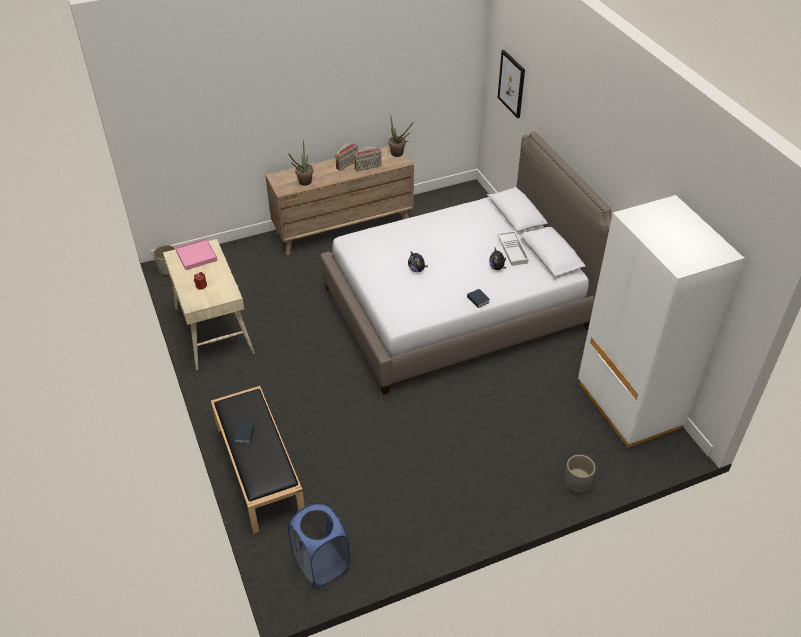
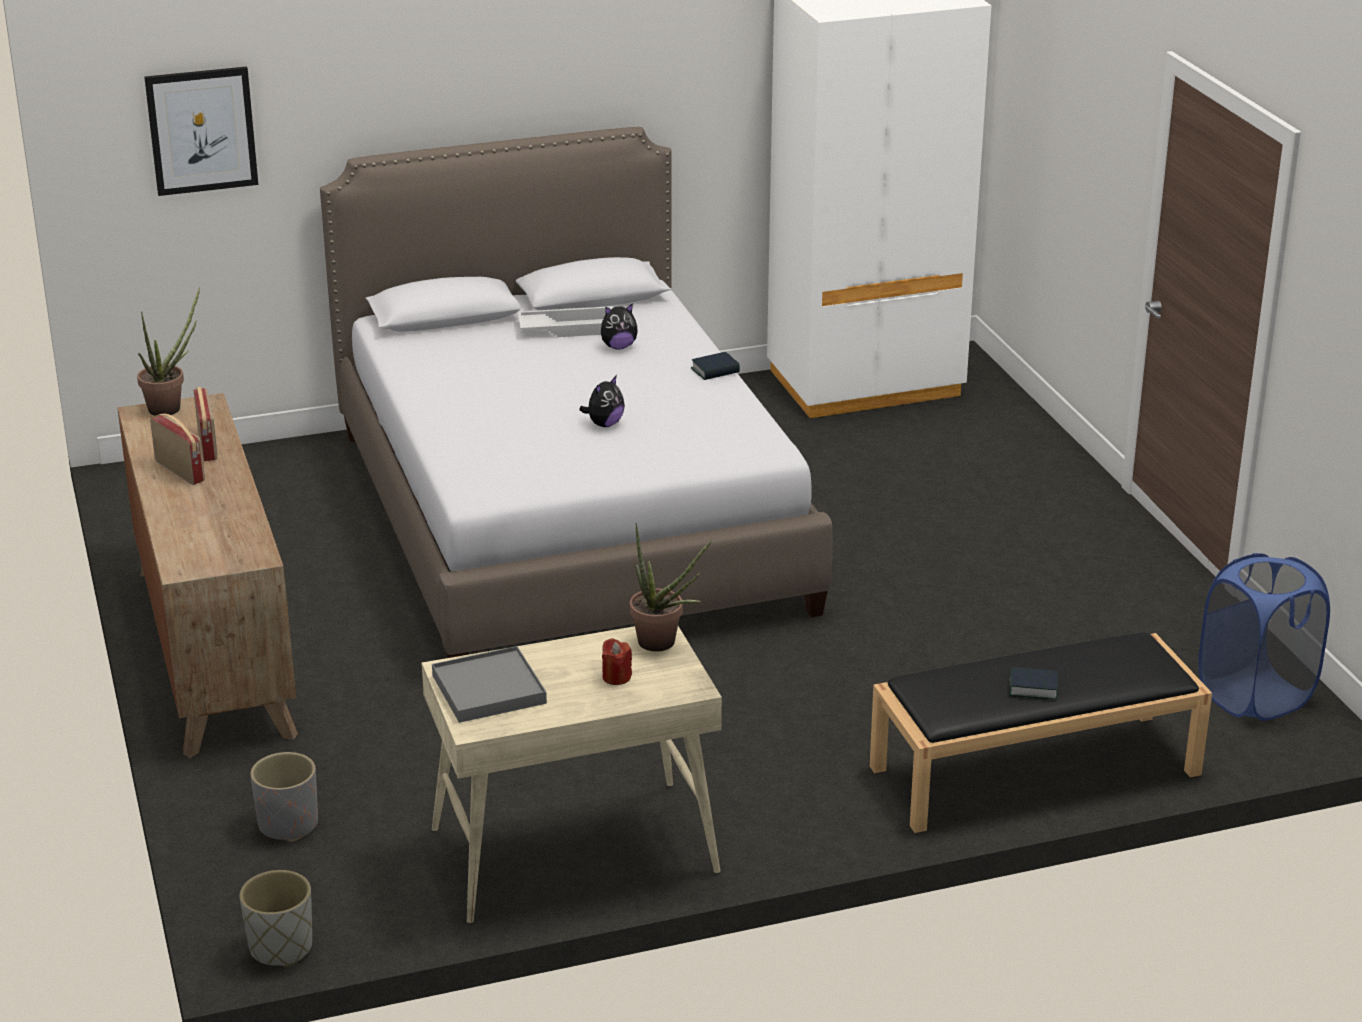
camera: 85 degrees left, 15 degrees down
pink tray [176,238,218,270] -> grey tray [432,646,547,723]
potted plant [288,140,313,186] -> potted plant moved to [630,523,712,652]
grey planter [564,455,596,493] -> grey planter moved to [250,752,318,842]

